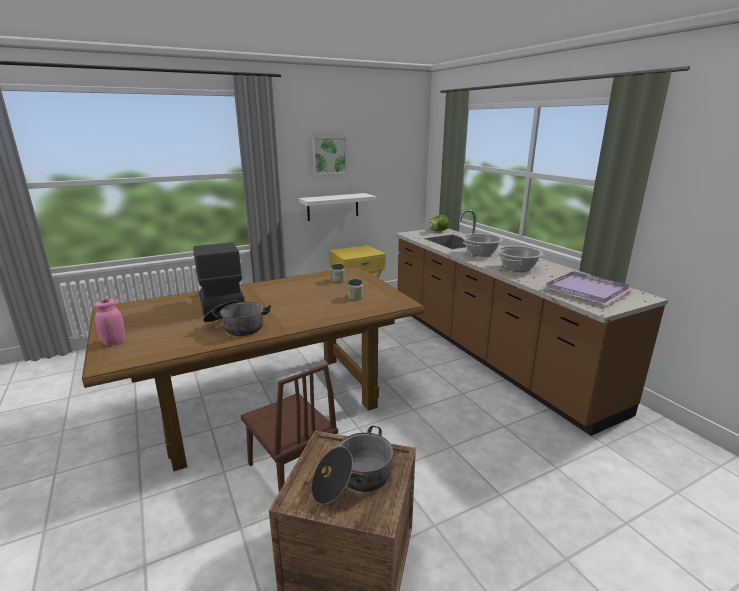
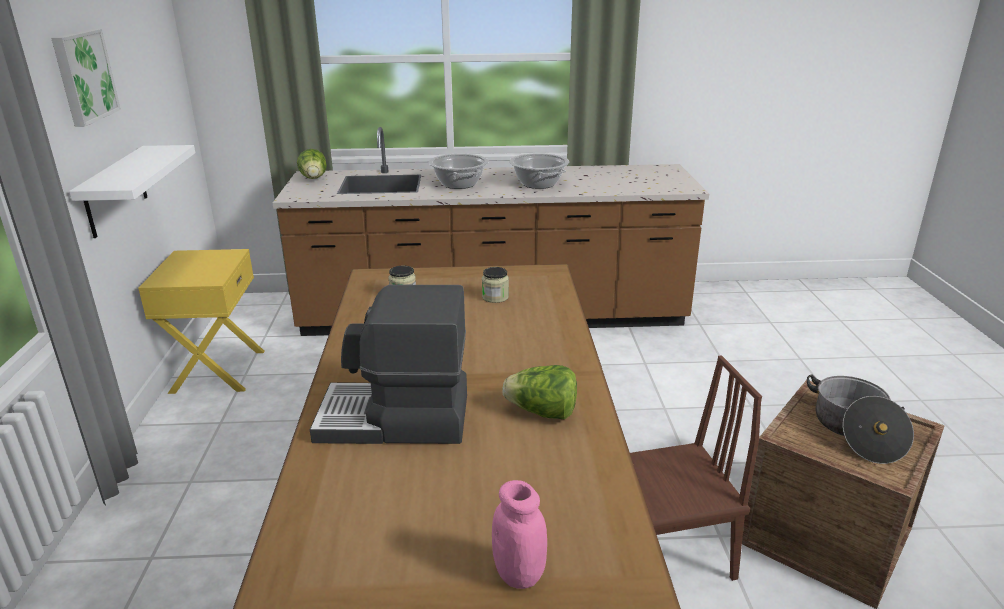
camera: 65 degrees left, 5 degrees up
cooking pot [203,300,271,336] -> lettuce [503,365,577,420]
purple tray [542,271,633,305] -> none

